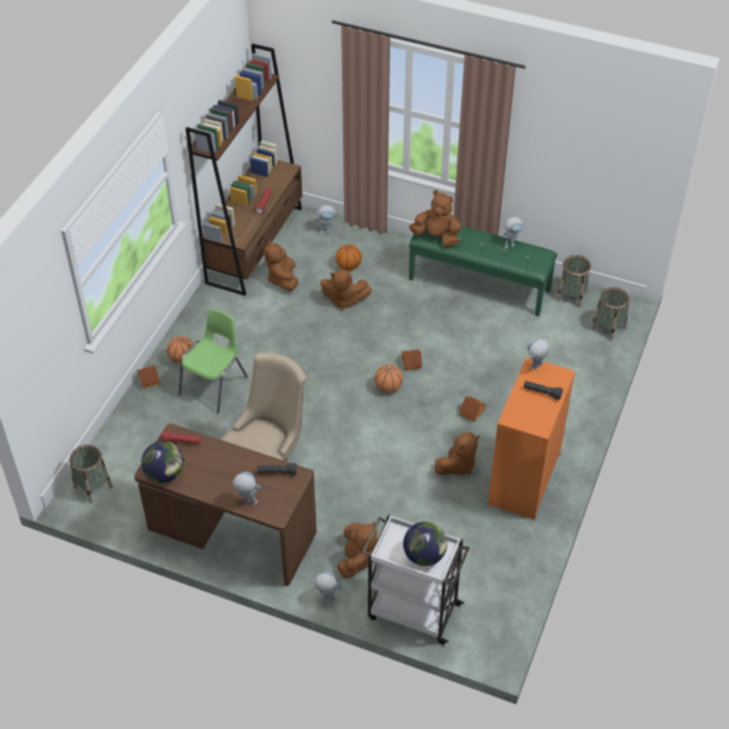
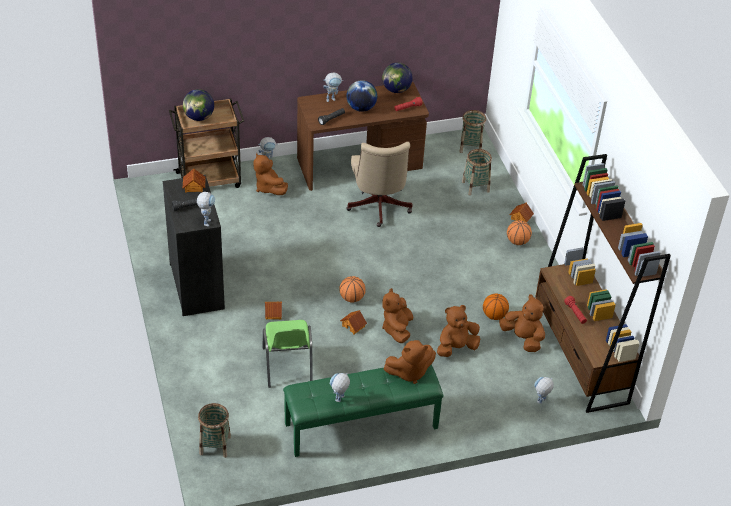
camera: 140 degrees right, 5 degrees down
green chair [179,309,248,413] -> green chair moved to [263,320,313,388]
basketball [336,244,362,271] -> basketball moved to [483,294,509,320]
white cart [362,514,470,645] -> brown cart [169,98,244,188]
brown plush toy [435,432,479,475] -> brown plush toy moved to [382,288,413,343]
orange dresser [488,357,575,520] -> black dresser [163,175,225,316]
basket [557,255,591,307] -> basket moved to [462,149,492,196]
none -> toy house [183,168,206,193]
none -> globe [346,80,377,112]

